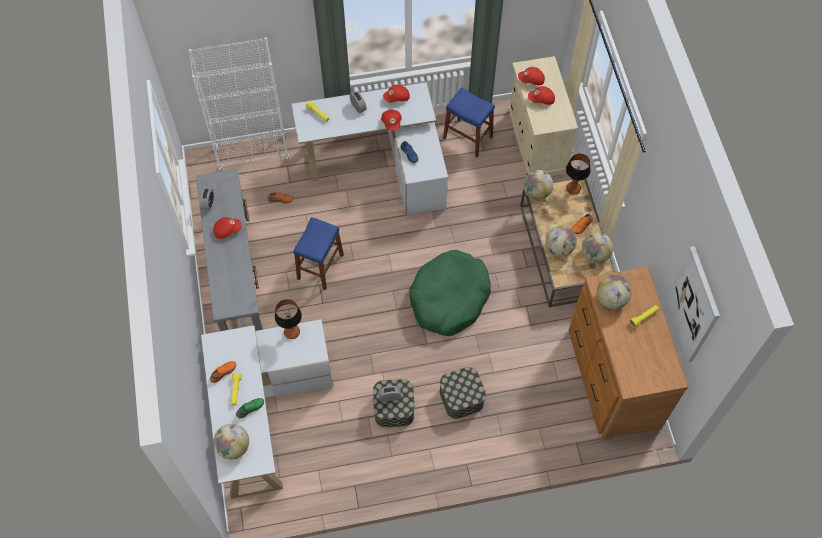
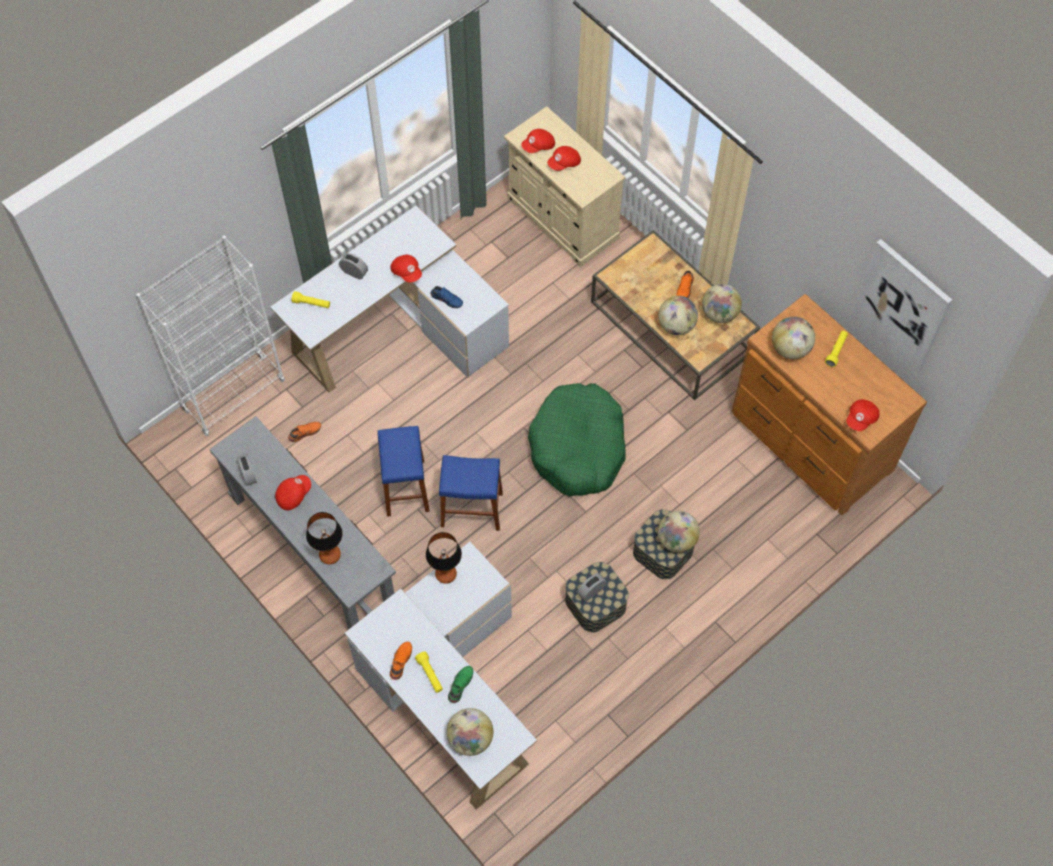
camera: 30 degrees left, 0 degrees up
red cap [383,85,410,103] -> red cap moved to [846,399,880,431]
blue stool [443,88,495,157] -> blue stool moved to [439,455,503,531]
globe [523,170,553,200] -> globe moved to [658,511,700,553]
table lamp [566,154,590,195] -> table lamp moved to [306,512,343,564]

